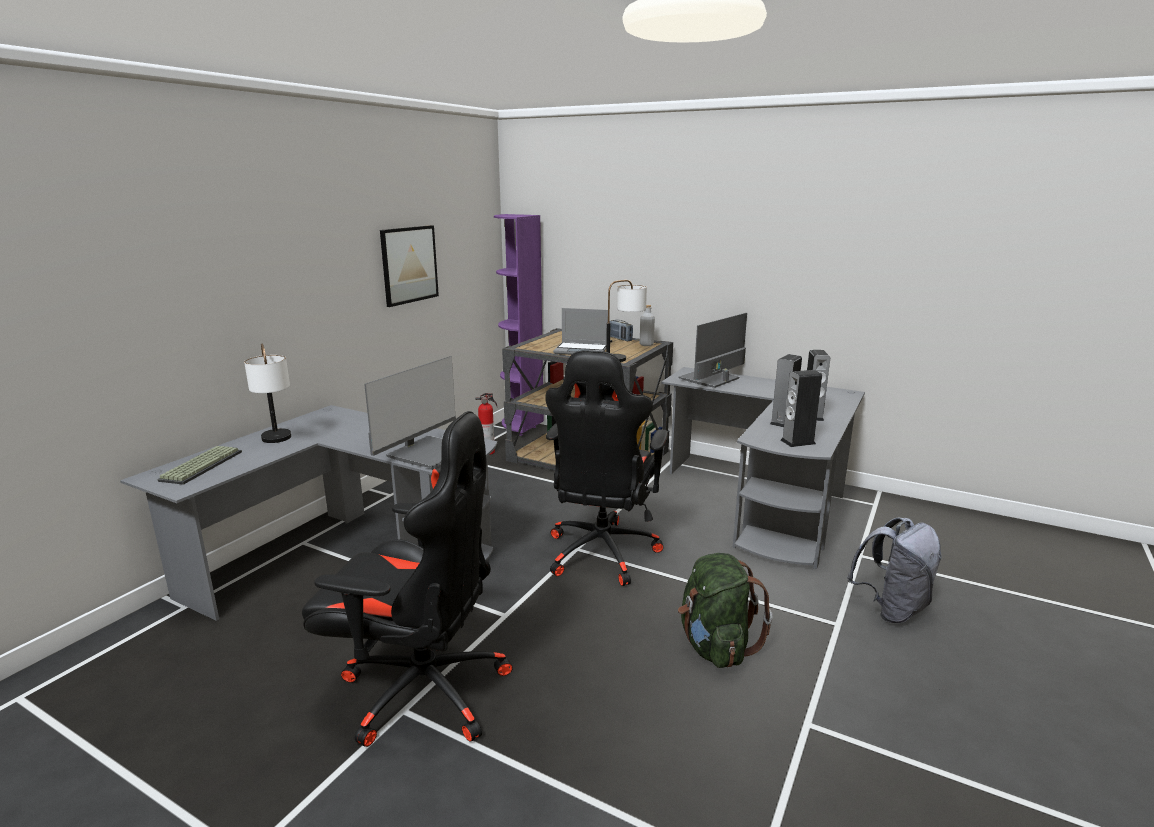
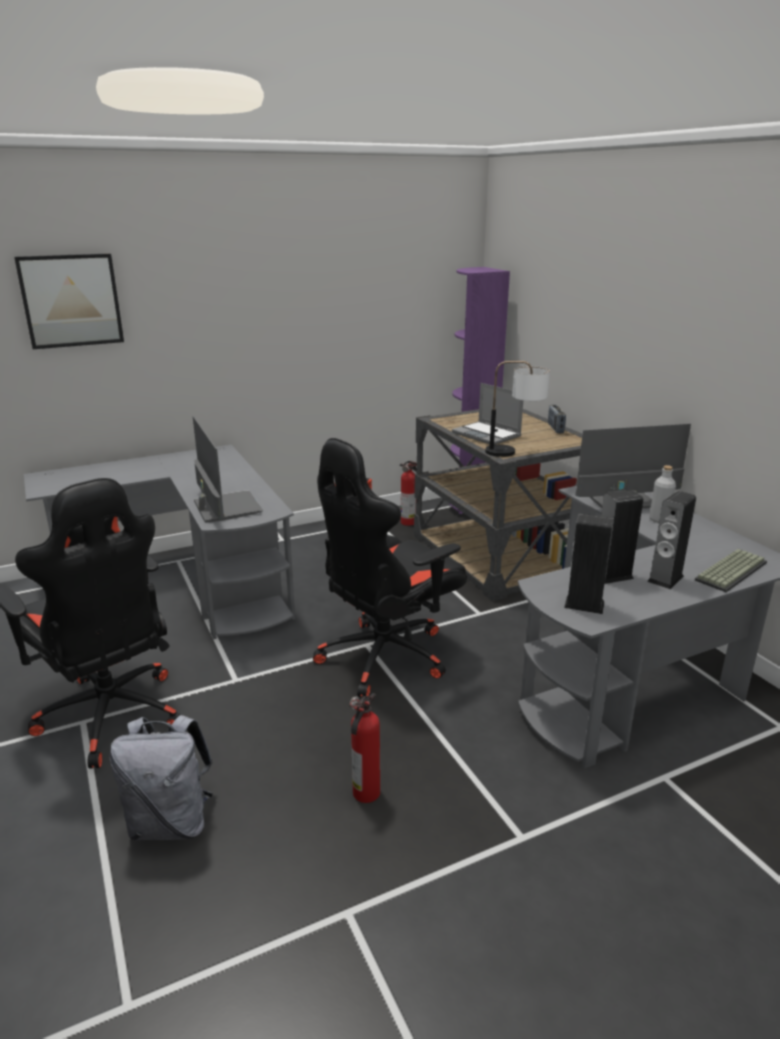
camera: 35 degrees right, 5 degrees up
keyboard [157,446,242,485] -> keyboard moved to [695,549,767,592]
table lamp [244,344,291,443] -> none
monitor [364,356,456,467] -> monitor turned 90 degrees counterclockwise [193,416,263,523]
picture [380,225,439,307] -> picture moved to [14,253,124,349]
grey bottle [640,305,655,346] -> grey bottle moved to [649,465,676,523]
green backpack [678,553,772,668] -> fire extinguisher [349,693,380,803]
grey backpack [847,518,942,623] -> grey backpack moved to [110,715,213,841]

